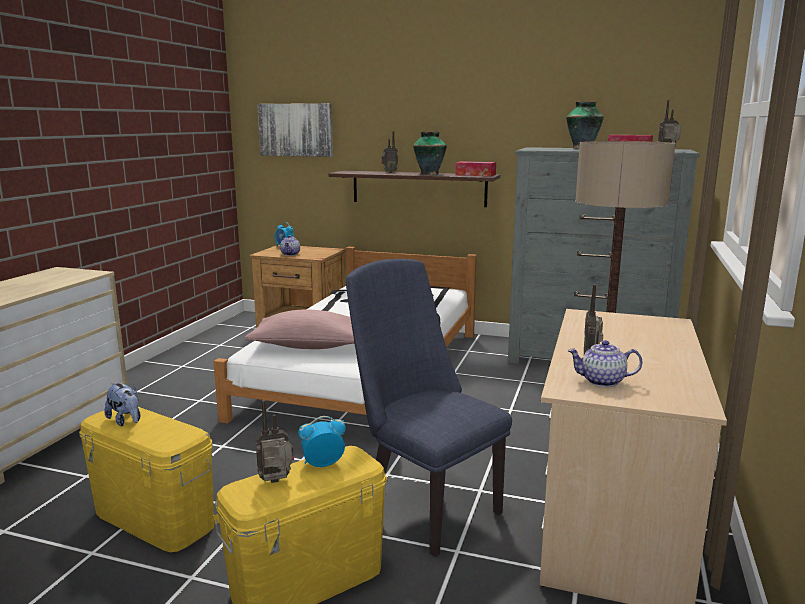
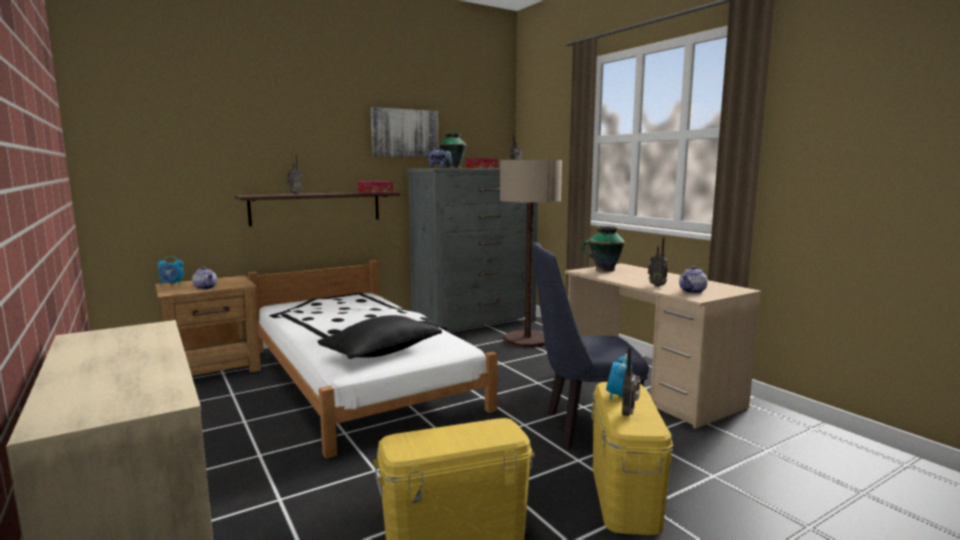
camera: 50 degrees left, 5 degrees down
plush toy [104,383,140,426] -> plush toy moved to [426,149,452,168]
pink pillow [245,309,355,349] -> black pillow [317,315,442,359]
picture [257,103,333,157] -> picture moved to [371,107,438,157]
vase [413,131,447,175] -> vase moved to [582,226,625,272]

